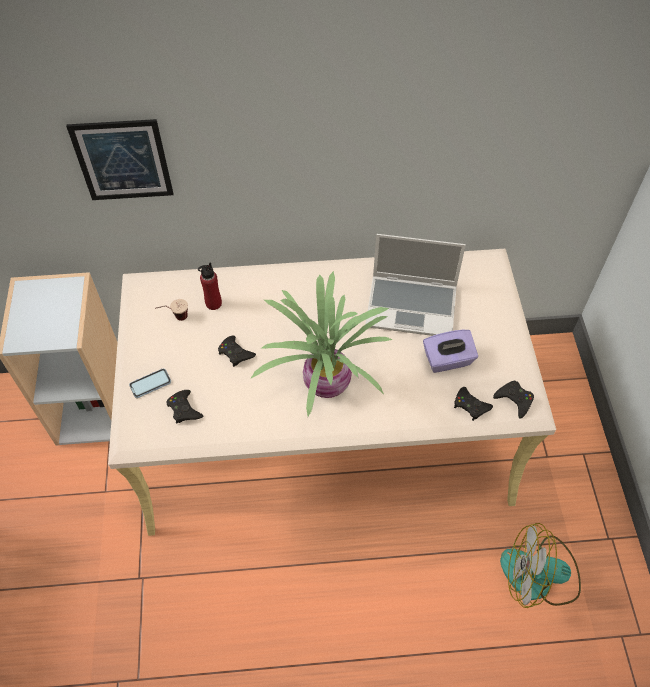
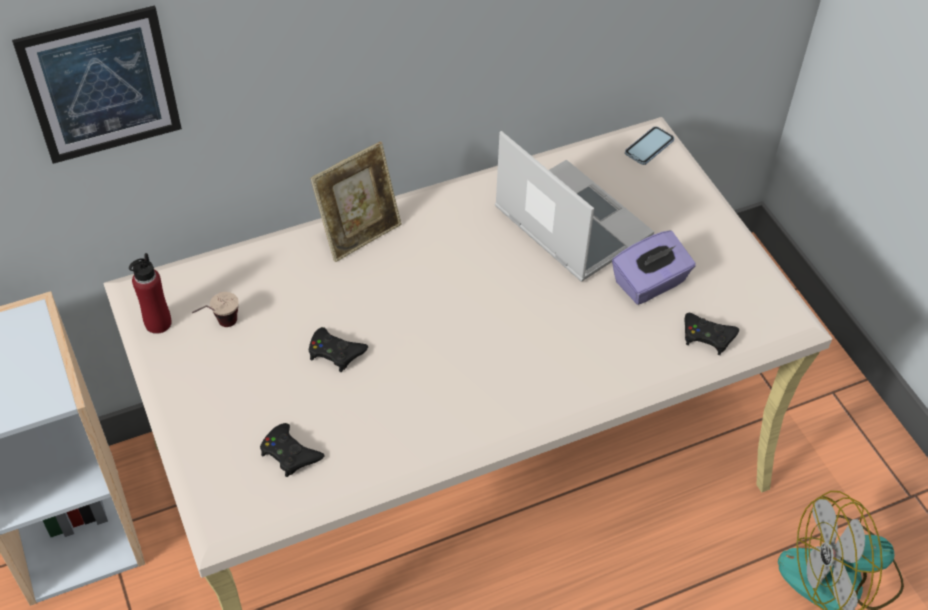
camera: 20 degrees left, 5 degrees down
phone [129,369,171,398] -> phone moved to [625,126,674,165]
red bottle [198,262,222,310] -> red bottle moved to [129,253,172,334]
potted plant [251,271,392,417] -> none
laptop [365,234,466,336] -> laptop turned 120 degrees counterclockwise [495,131,654,282]
black game controller [493,381,534,419] -> none
none -> picture frame [310,141,402,262]

